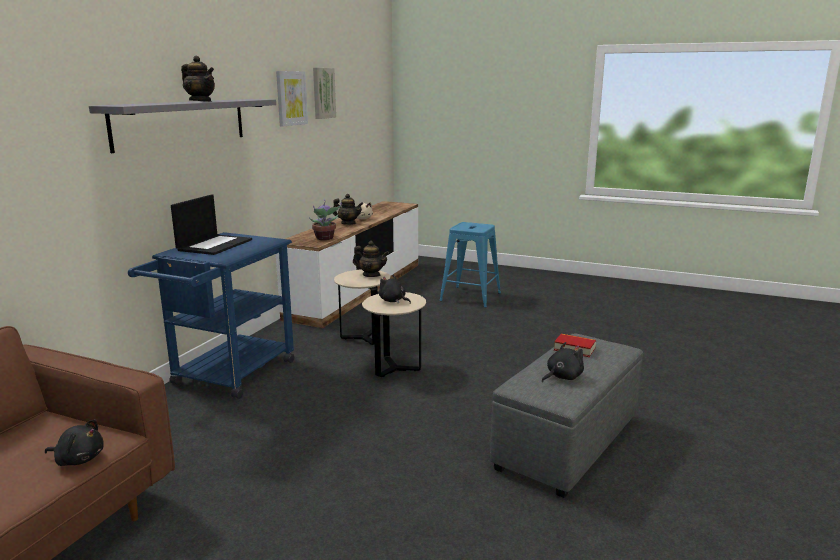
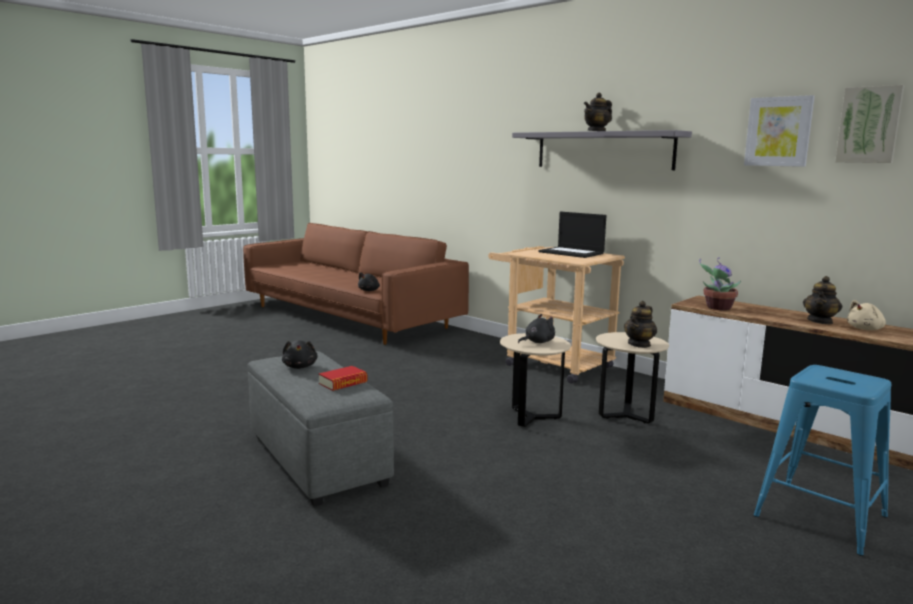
camera: 110 degrees right, 5 degrees down
blue cart [128,232,294,399] -> beige cart [488,246,625,384]

